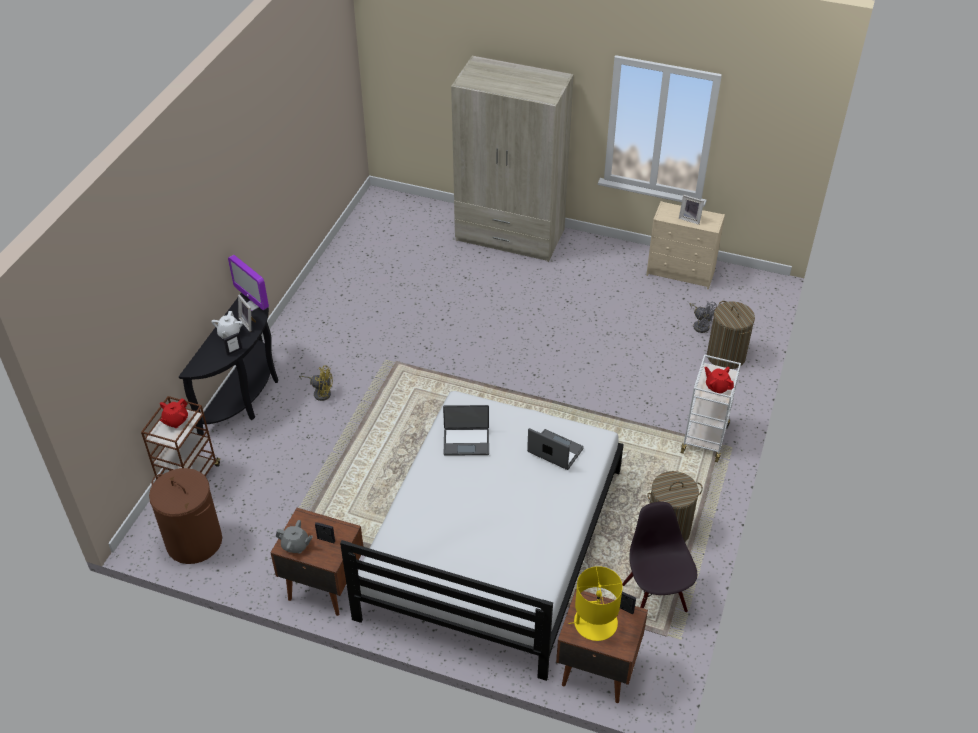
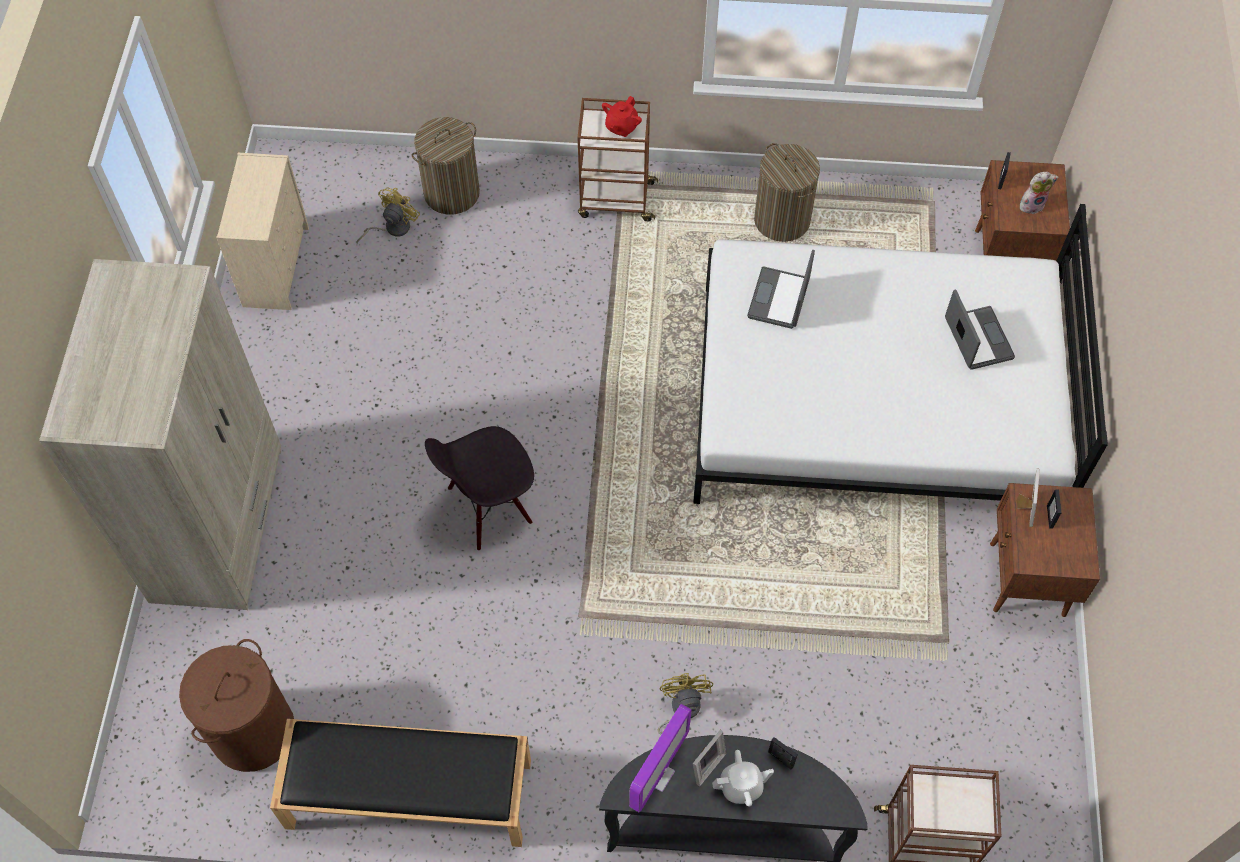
camera: 105 degrees left, 15 degrees up
brown laundry basket [149,468,222,564] -> brown laundry basket moved to [179,639,294,772]
red teapot [160,398,188,428] -> none
grey teapot [276,520,313,554] -> none
laptop [443,405,489,456] -> laptop moved to [945,290,1015,370]
yellow table lamp [568,566,623,641] -> plush toy [1020,172,1058,214]
black chair [622,502,697,613] -> black chair moved to [425,426,534,551]
picture frame [679,195,704,225] -> picture frame moved to [1016,469,1040,527]
white cart [681,355,741,462] -> brown cart [578,98,658,221]
grey fan [690,301,717,333] -> yellow fan [356,187,420,244]
none -> black bench [270,719,531,847]

